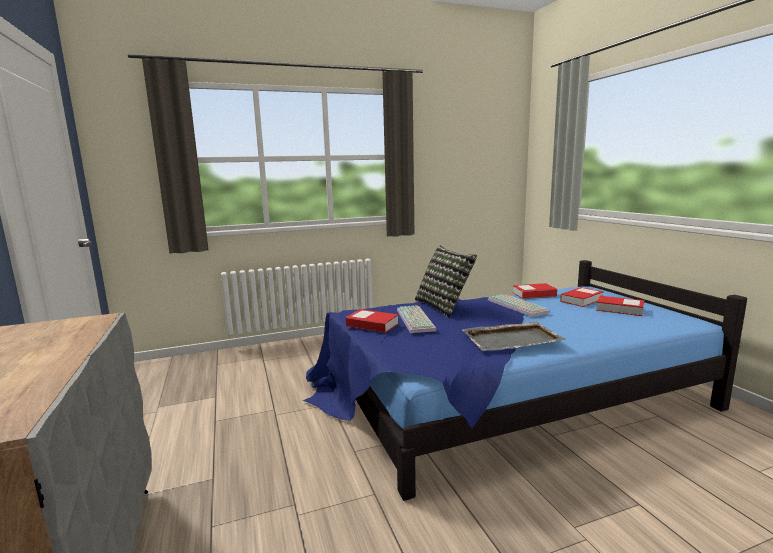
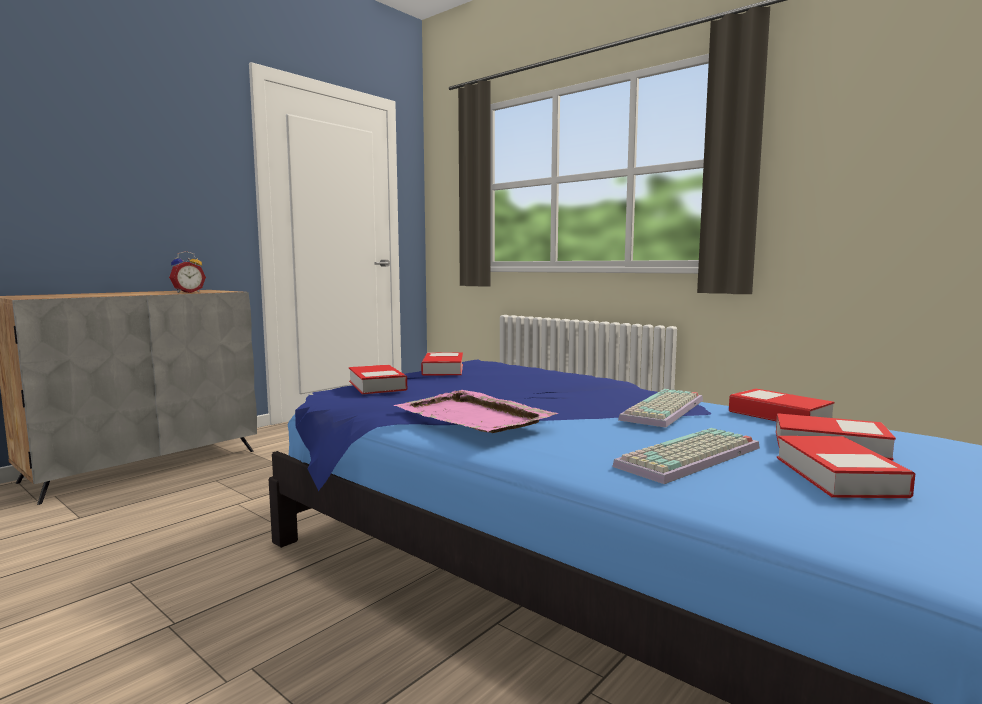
camera: 60 degrees right, 5 degrees down
keyboard [397,305,436,333] -> keyboard moved to [612,428,760,484]
pillow [415,246,477,318] -> none
grey tray [462,322,566,351] -> pink tray [394,390,558,433]
none -> alarm clock [169,251,206,293]
none -> book [349,365,407,394]

